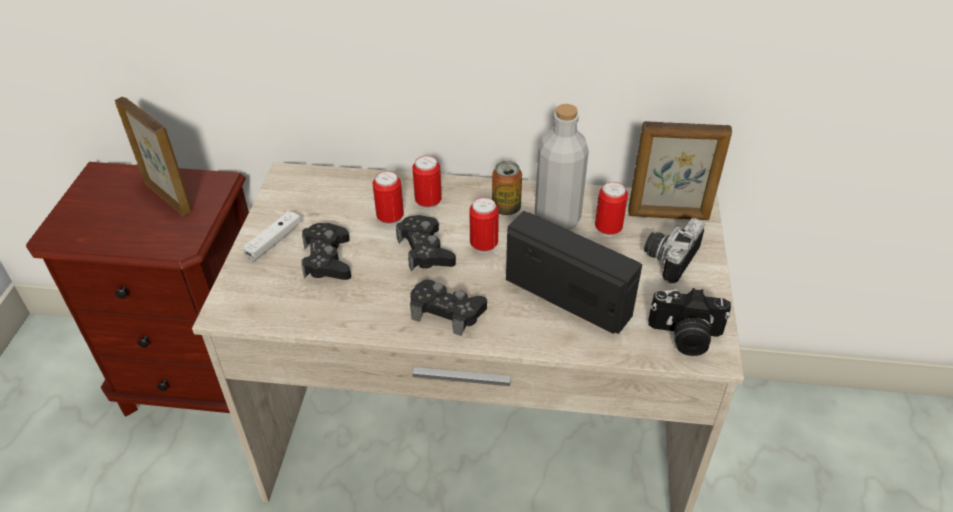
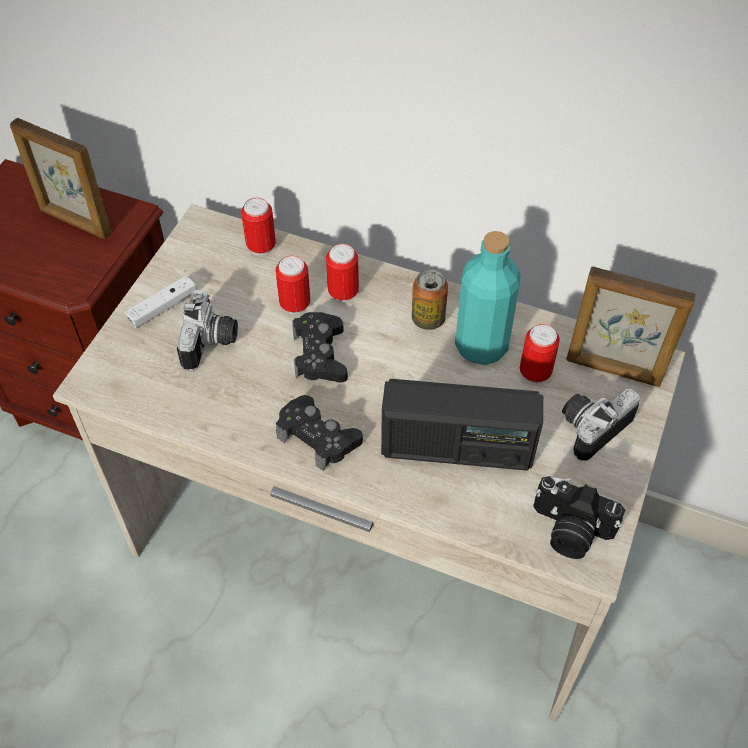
camera: 15 degrees right, 10 degrees up
picture frame [115,97,192,217] -> picture frame turned 150 degrees clockwise [10,118,111,239]
black game controller [301,223,351,280] -> camera [177,290,238,371]
can [469,197,499,253] -> can moved to [241,198,276,255]
radio [506,211,642,334] -> radio turned 135 degrees clockwise [381,379,543,471]
grey bottle [535,104,589,230] -> turquoise bottle [455,231,521,365]

